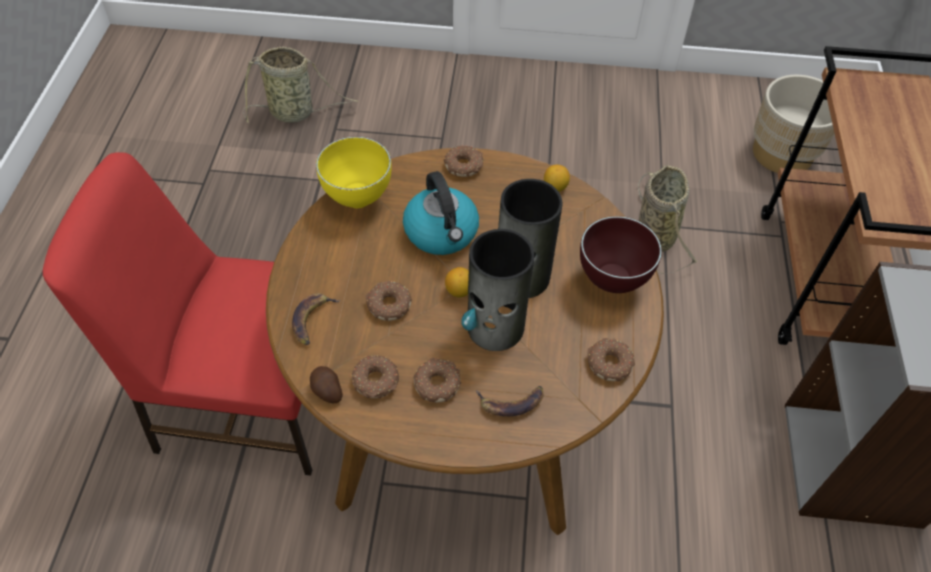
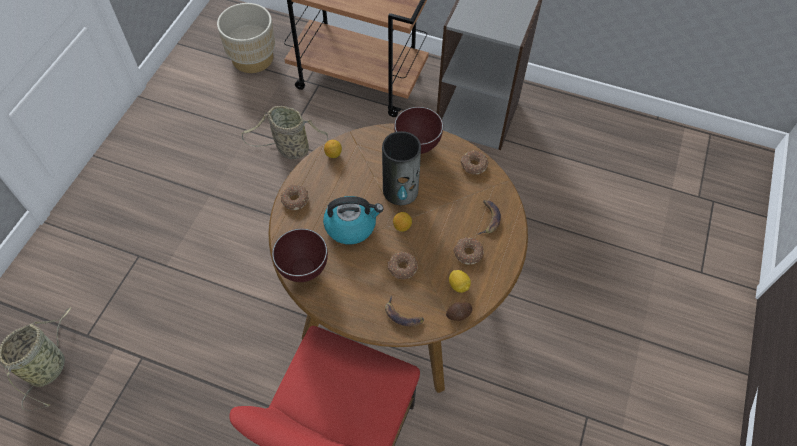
camera: 75 degrees left, 5 degrees up
yellow bowl [316,137,392,208] -> brown bowl [272,228,328,282]
donut [352,355,399,398] -> lemon [449,270,471,293]
vase [461,229,534,351] -> none

